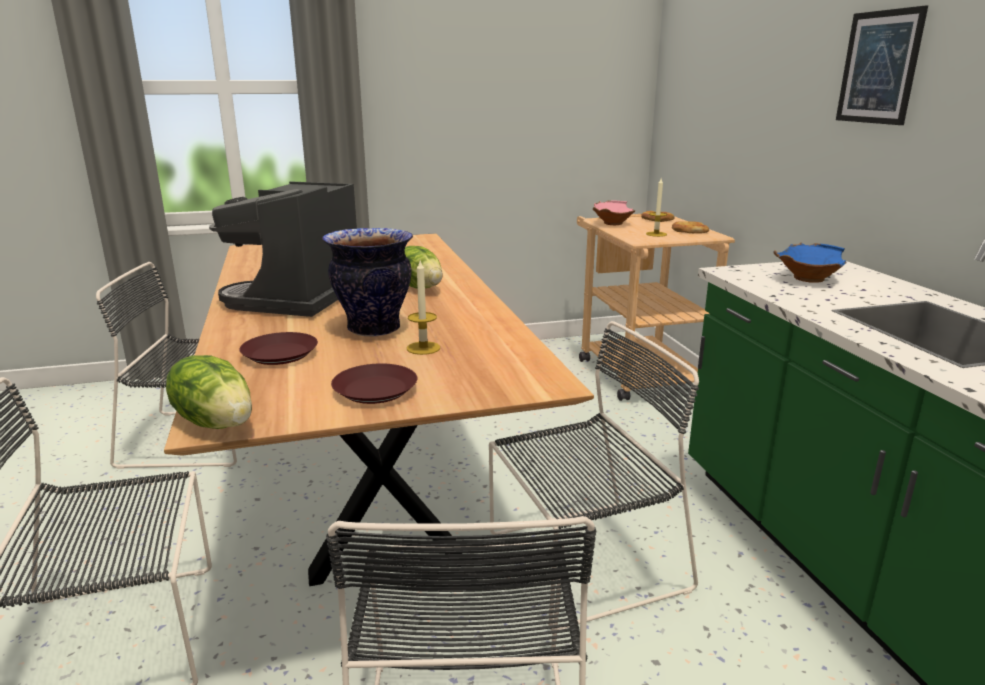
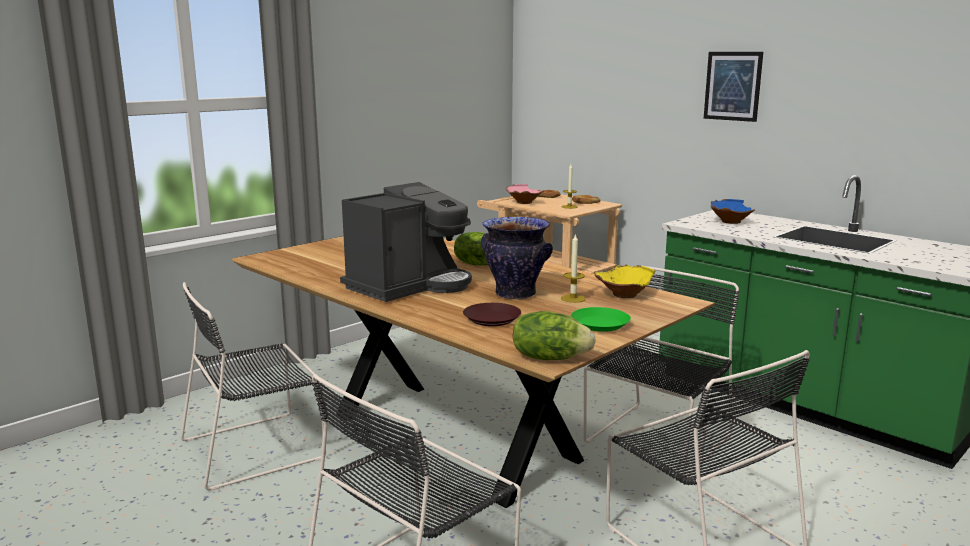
camera: 30 degrees left, 5 degrees down
coffee machine [209,181,357,317] -> coffee machine turned 120 degrees counterclockwise [340,182,472,302]
brown plate [331,363,417,404] -> green plate [571,307,631,332]
none -> yellow bowl [594,264,656,298]

